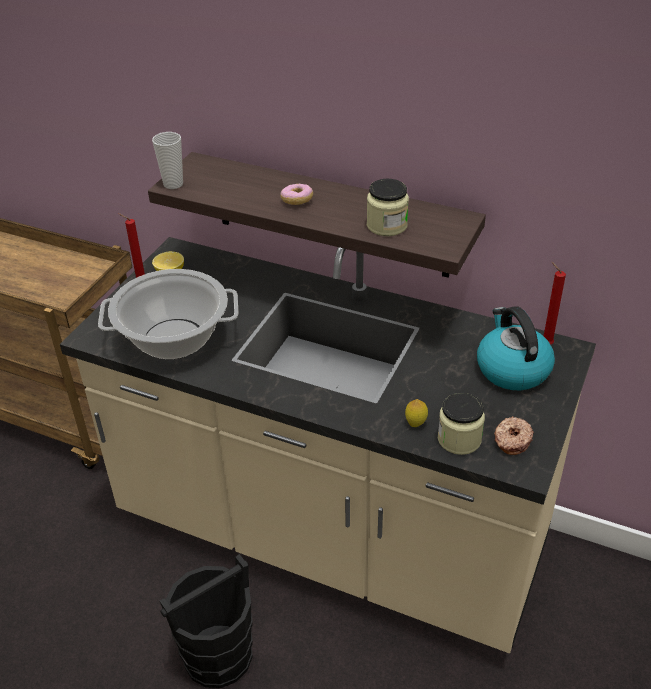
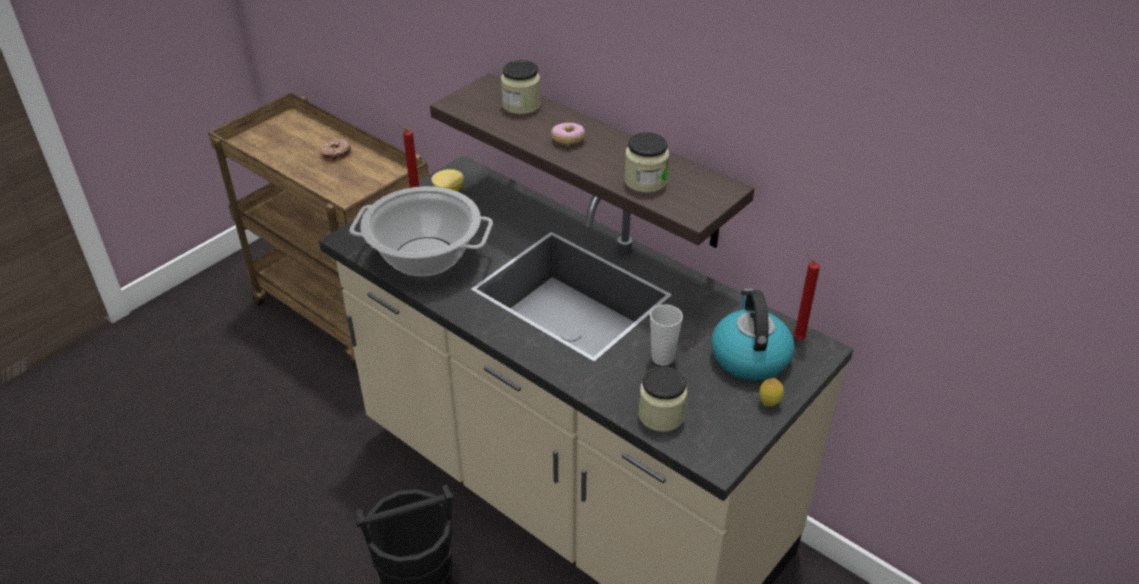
camera: 15 degrees right, 0 degrees up
cup [152,132,183,189] -> cup moved to [650,304,683,366]
lemon [405,399,428,427] -> lemon moved to [759,378,784,407]
donut [494,416,534,455] -> donut moved to [319,139,351,161]
none -> jar [501,60,541,114]

